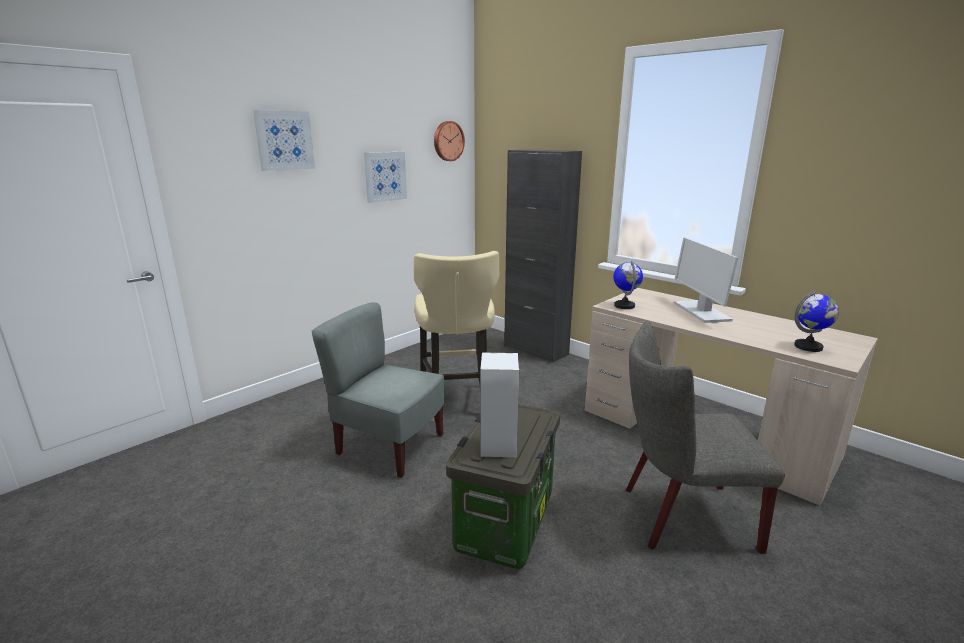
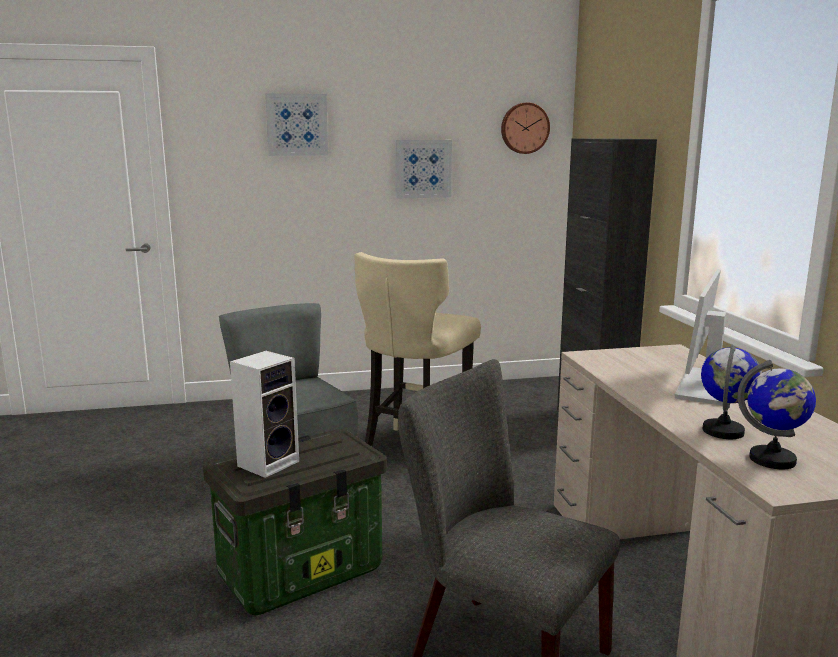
camera: 35 degrees right, 5 degrees down
globe [613,261,643,309] -> globe moved to [701,345,762,439]

